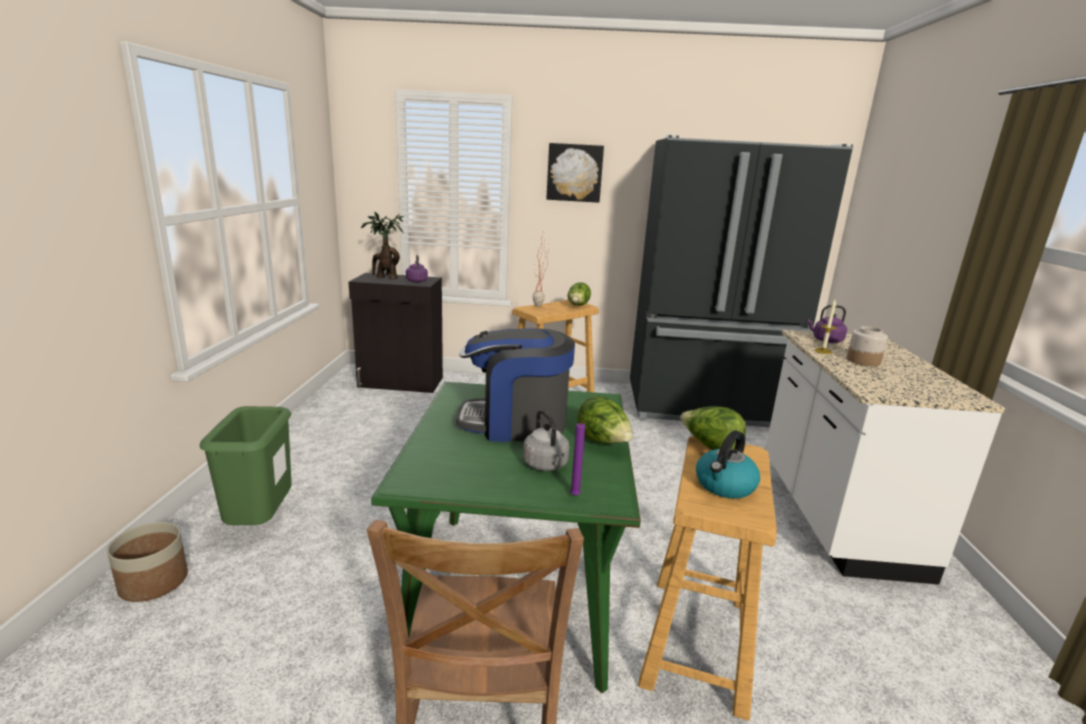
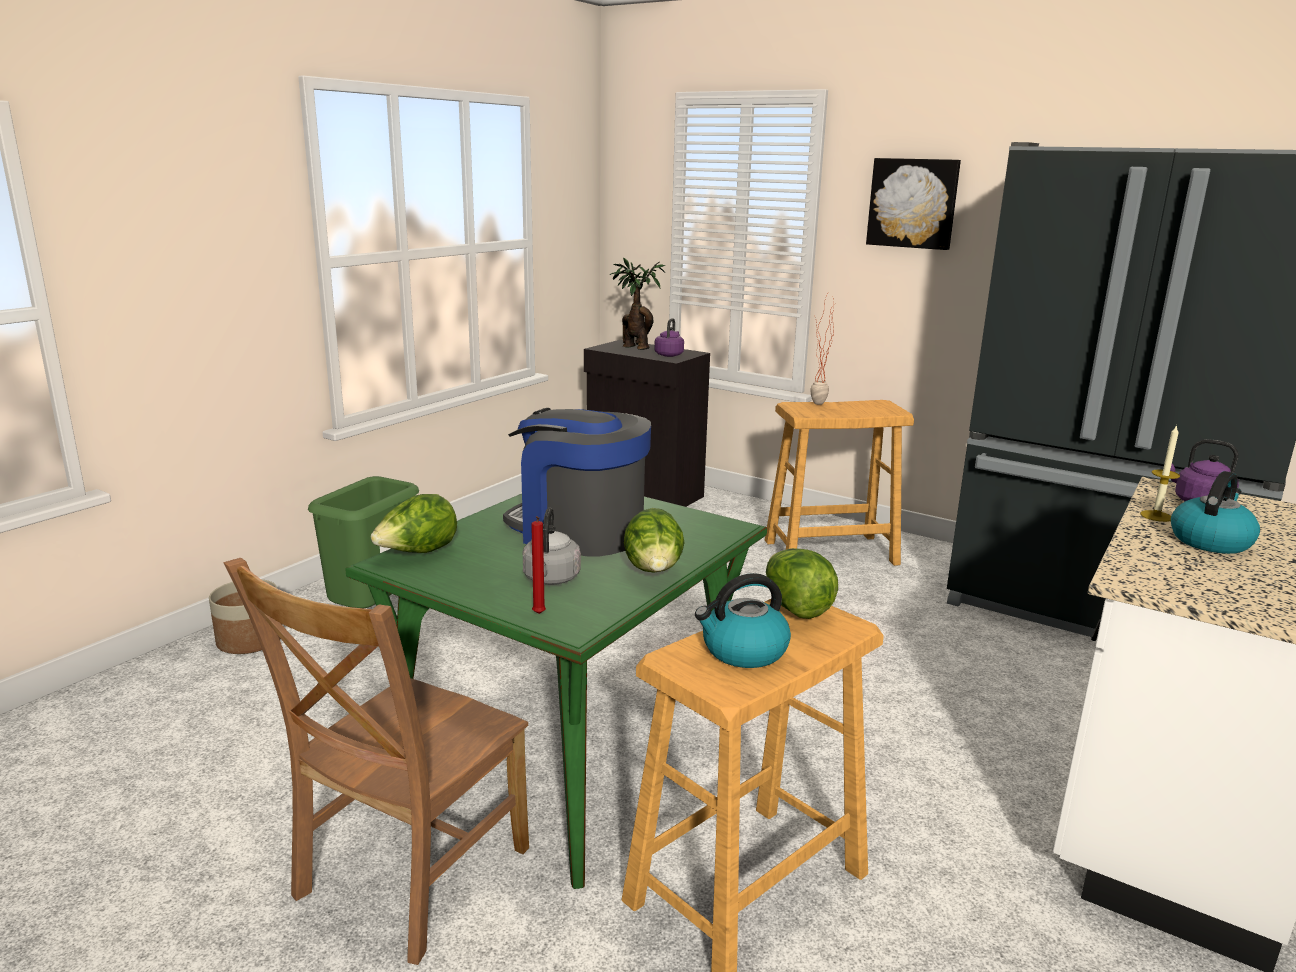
camera: 30 degrees right, 0 degrees up
lettuce [567,282,591,306] -> lettuce moved to [371,494,457,553]
purple candle [570,420,588,496] -> red candle [531,516,546,614]
jar [847,326,888,366] -> kettle [1171,471,1260,554]

